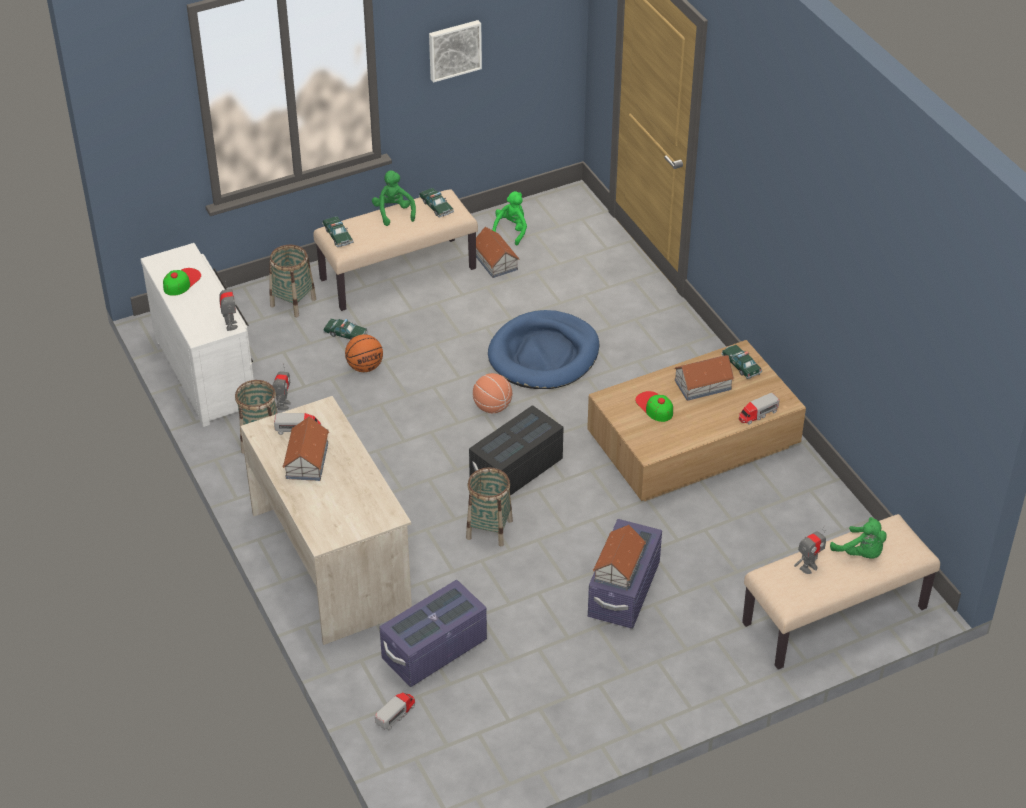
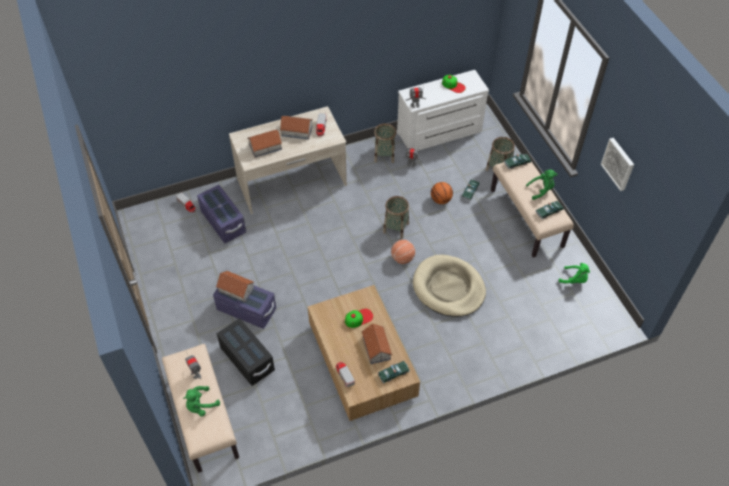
camera: 95 degrees right, 10 degrees up
basket [466,468,513,547] -> basket moved to [383,196,409,239]
black storage box [469,405,563,496] -> black storage box moved to [217,318,275,386]
toy house [476,227,519,278] -> toy house moved to [247,130,282,158]
blue dog bed [488,310,600,389] -> beige dog bed [413,255,486,317]

